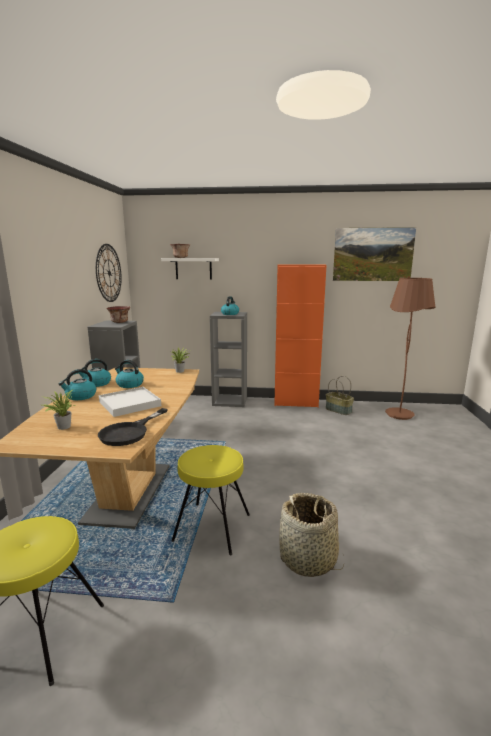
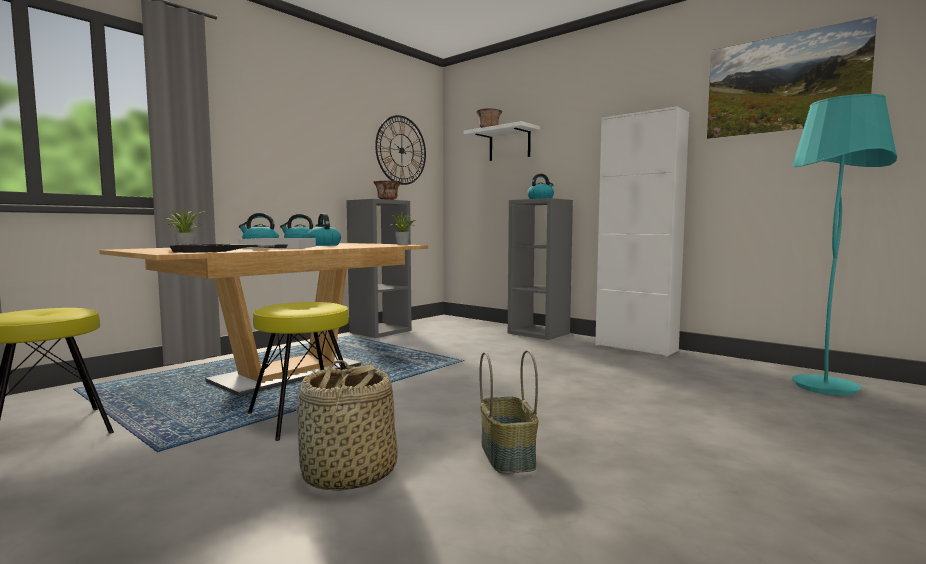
camera: 35 degrees right, 10 degrees down
orange cabinet [274,264,327,408] -> white cabinet [595,106,689,357]
basket [326,376,354,415] -> basket moved to [479,350,539,474]
brown floor lamp [385,278,436,420] -> turquoise floor lamp [792,94,897,396]

